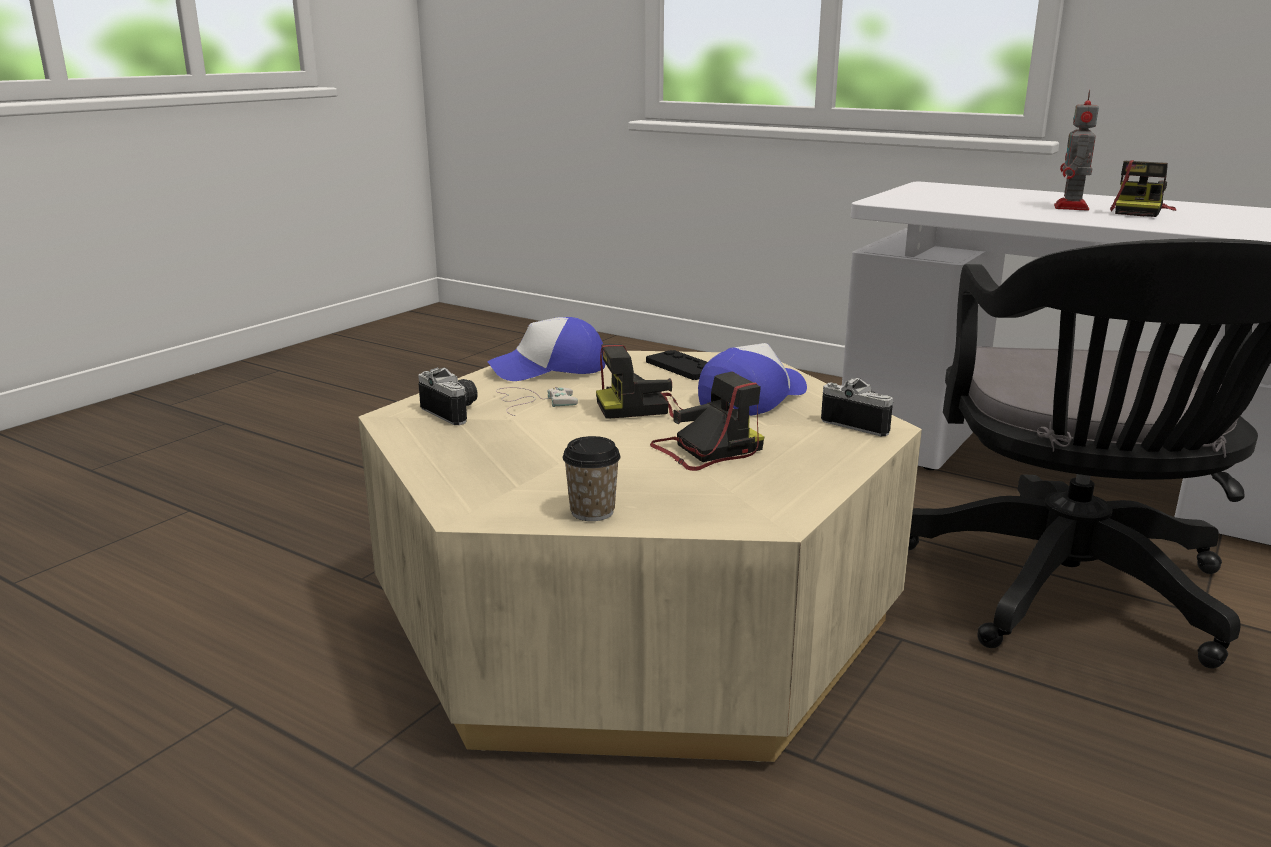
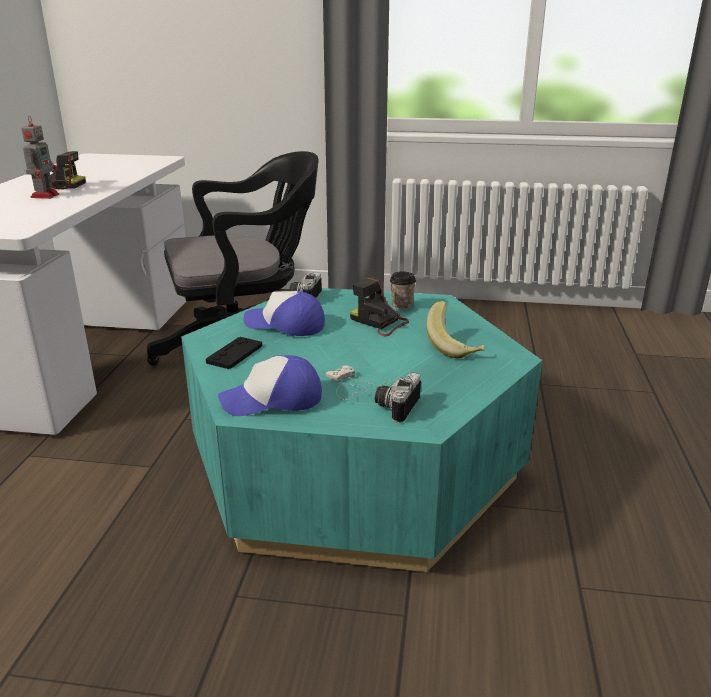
camera: 115 degrees left, 5 degrees up
beige coffee table [358,351,922,762] -> turquoise coffee table [181,288,542,572]
cap [487,317,605,381] -> cap turned 120 degrees clockwise [218,355,322,416]
cup [563,436,621,521] -> cup moved to [390,271,416,310]
camera [596,344,683,419] -> none
toy robot [1054,90,1099,211] -> toy robot turned 75 degrees counterclockwise [21,116,59,199]
none -> banana [426,301,485,358]

